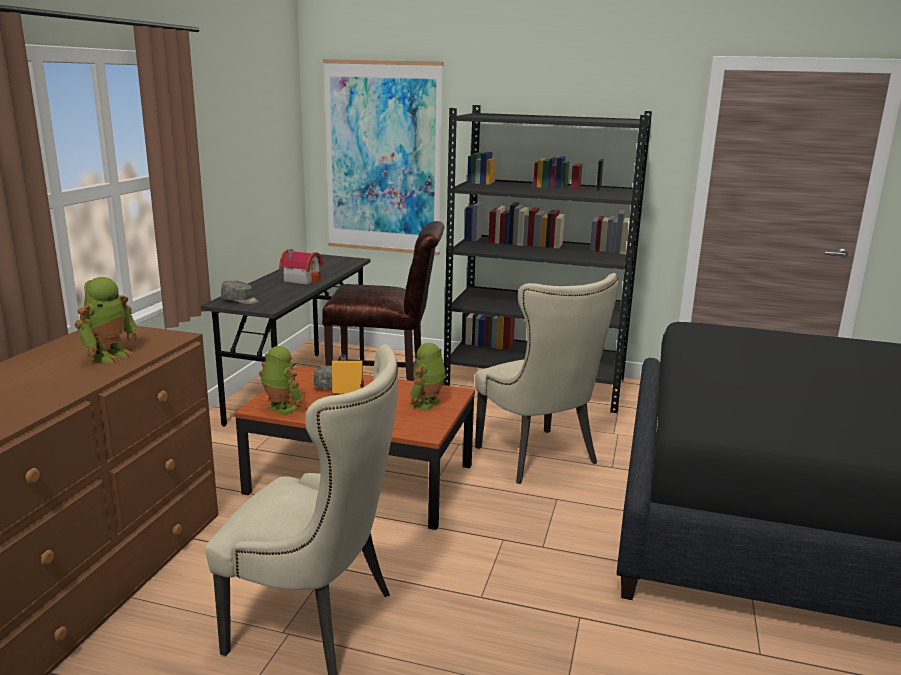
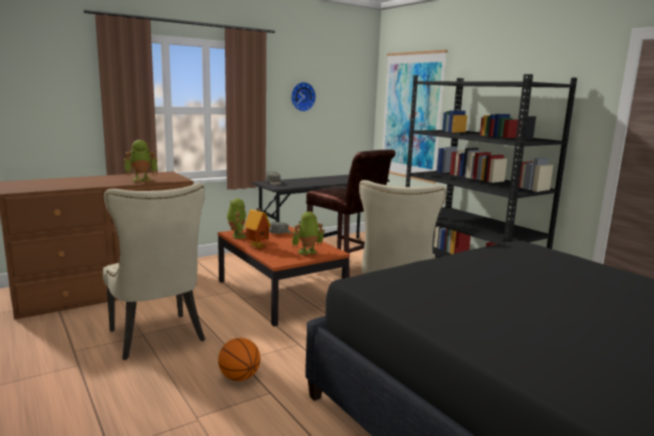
camera: 40 degrees right, 5 degrees down
toy house [279,249,323,285] -> none
none -> basketball [218,338,260,381]
none -> wall clock [291,82,316,112]

